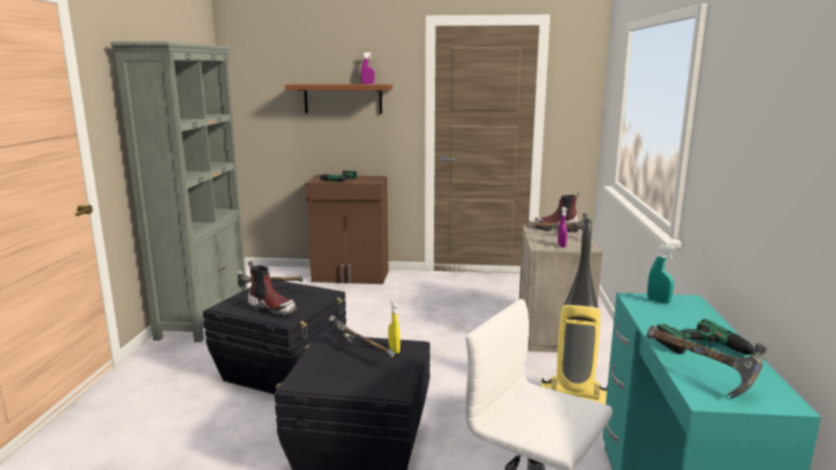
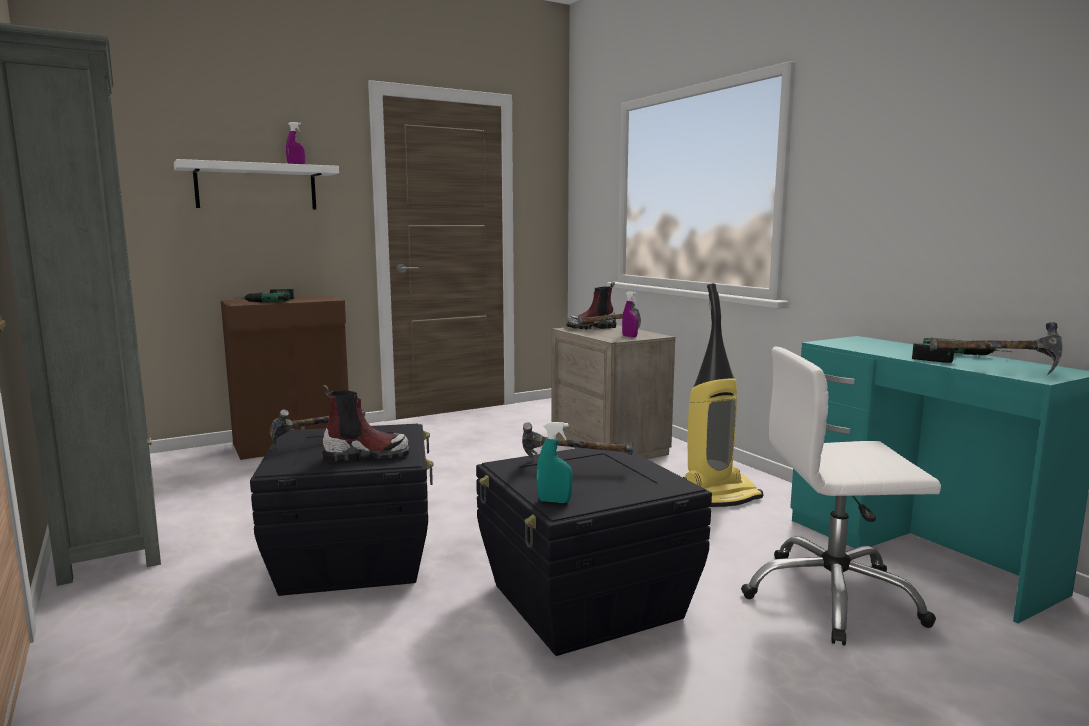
camera: 35 degrees left, 5 degrees down
brown shelf [285,84,393,114] -> white shelf [174,159,339,209]
yellow spray bottle [388,299,400,354] -> none
turquoise spray bottle [647,245,675,304] -> turquoise spray bottle moved to [536,422,573,503]

